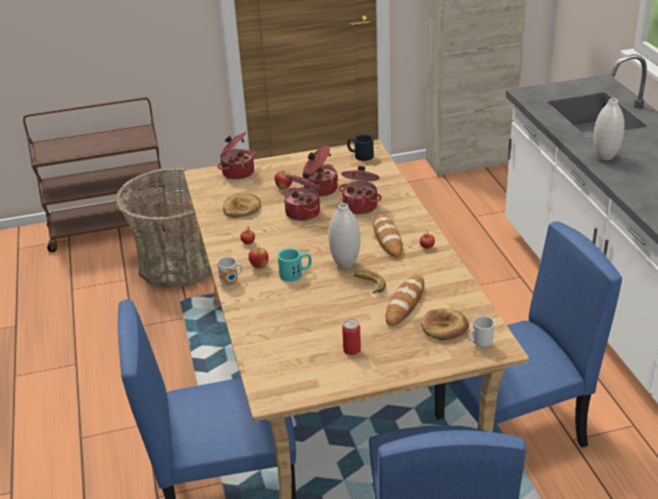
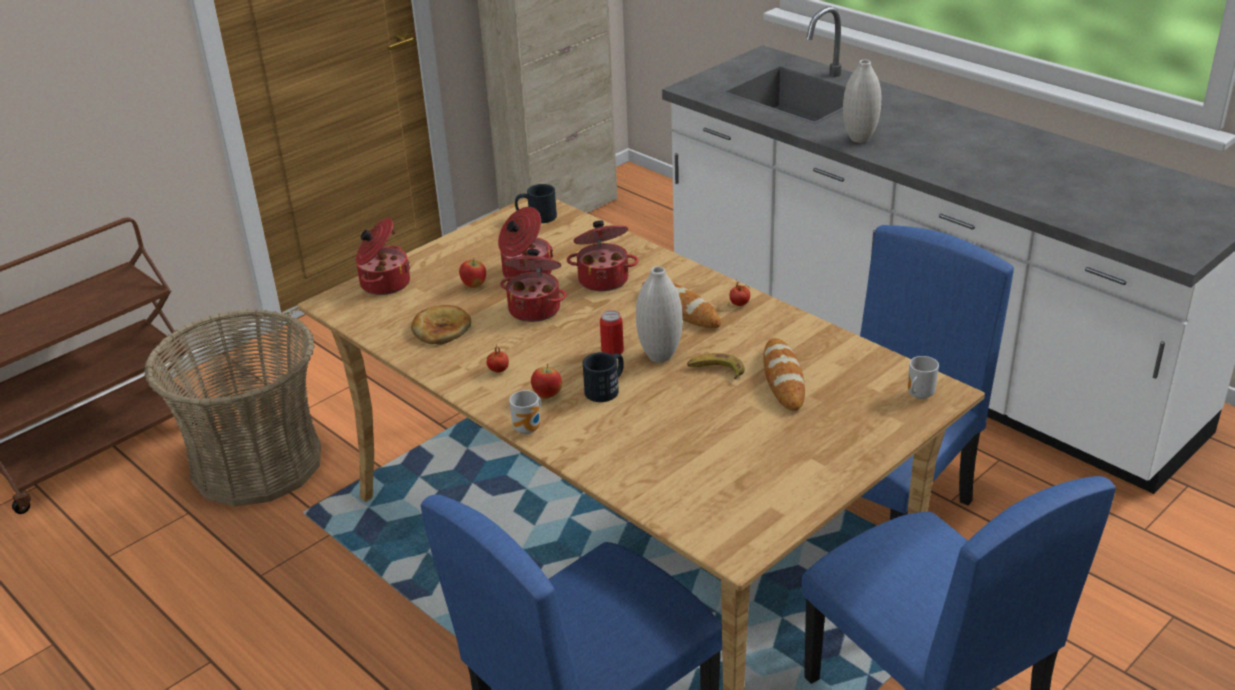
camera: 30 degrees left, 0 degrees up
turquoise mug [278,248,312,282] -> black mug [582,352,624,402]
can [342,319,361,355] -> can moved to [600,310,624,355]
bread [421,308,469,340] -> none

